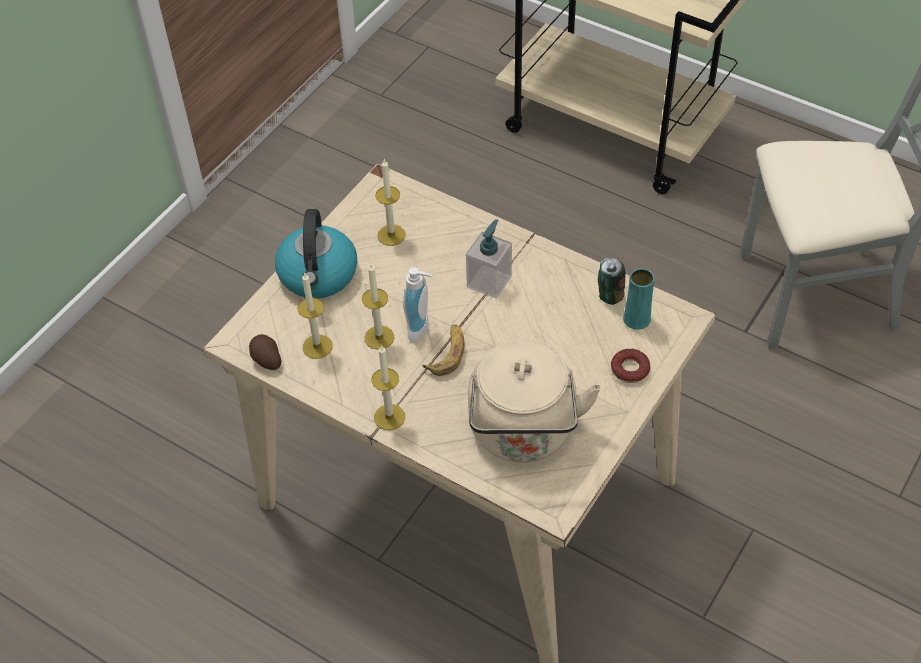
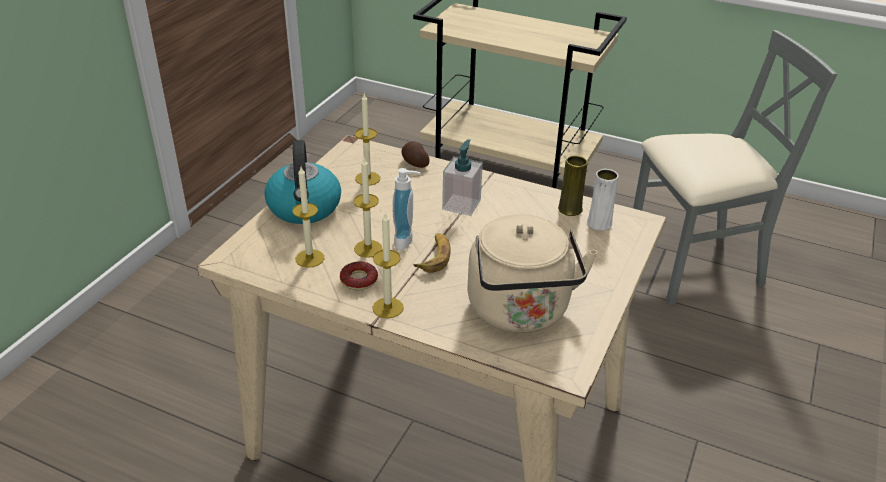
camera: 10 degrees left, 15 degrees down
potato [249,334,282,370] -> potato moved to [402,141,430,168]
can [598,258,625,305] -> yellow vase [558,155,588,216]
donut [611,349,650,383] -> donut moved to [340,261,378,290]
turquoise vase [623,268,655,330] -> white vase [587,169,619,231]

